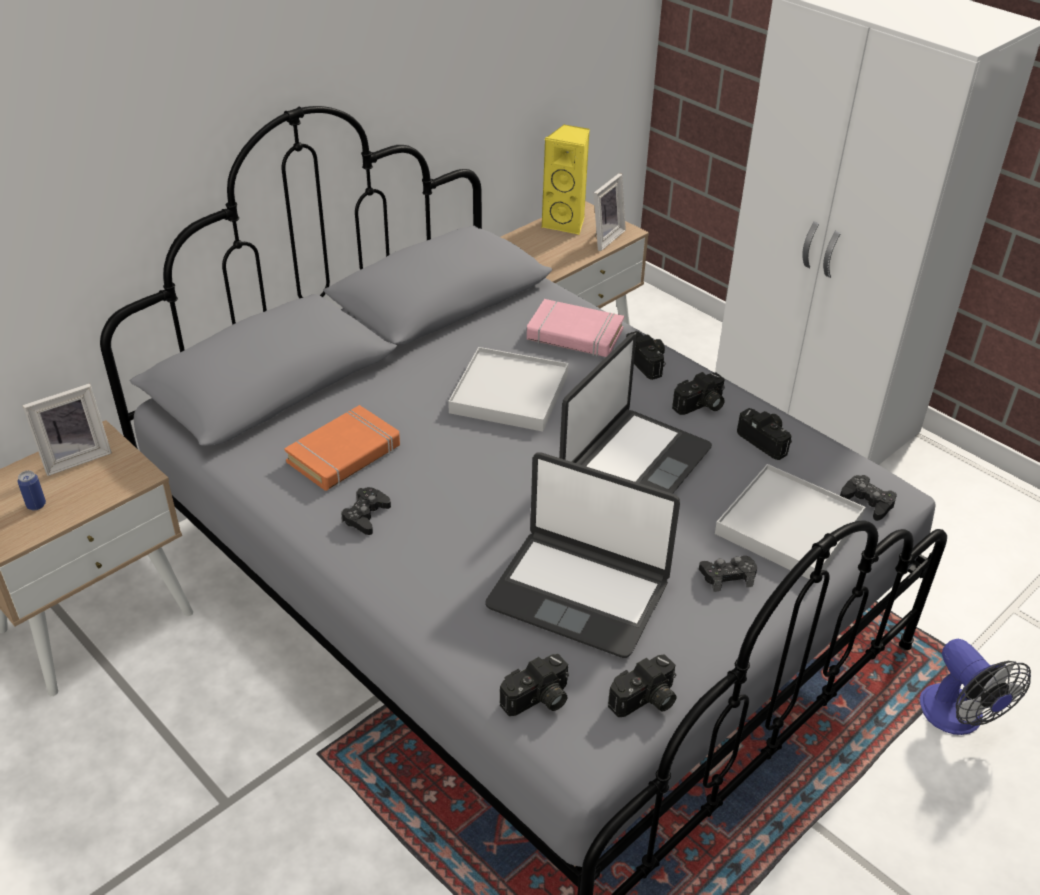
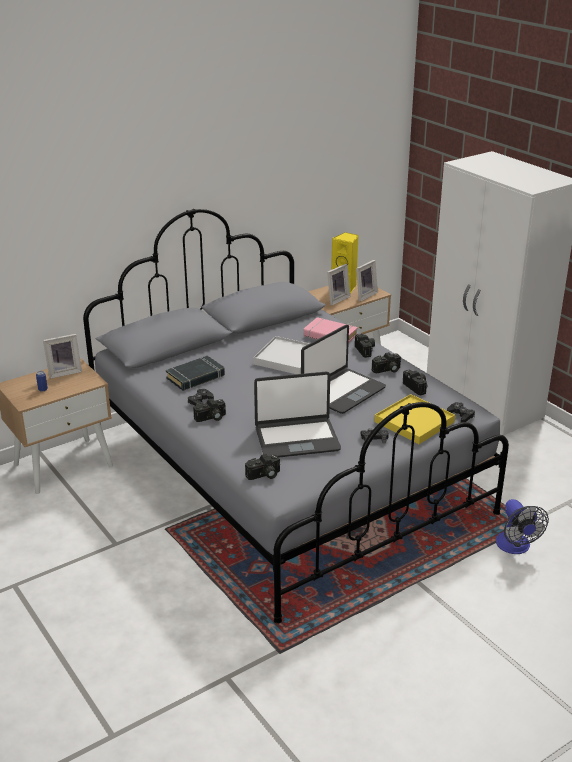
camera: 10 degrees right, 10 degrees down
orange book [284,405,400,491] -> black book [166,356,225,391]
laptop [485,452,680,658] -> laptop turned 45 degrees counterclockwise [254,372,341,457]
camera [608,654,676,717] -> camera moved to [193,398,226,422]
white tray [715,464,865,579] -> yellow tray [374,394,455,444]
none -> picture frame [327,264,350,306]

